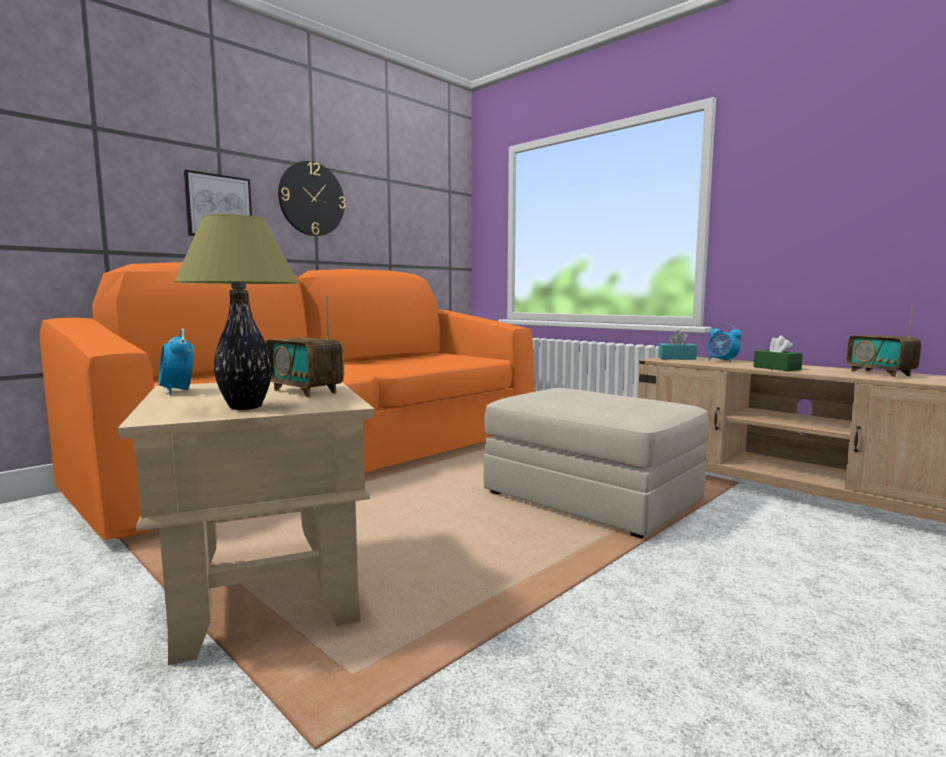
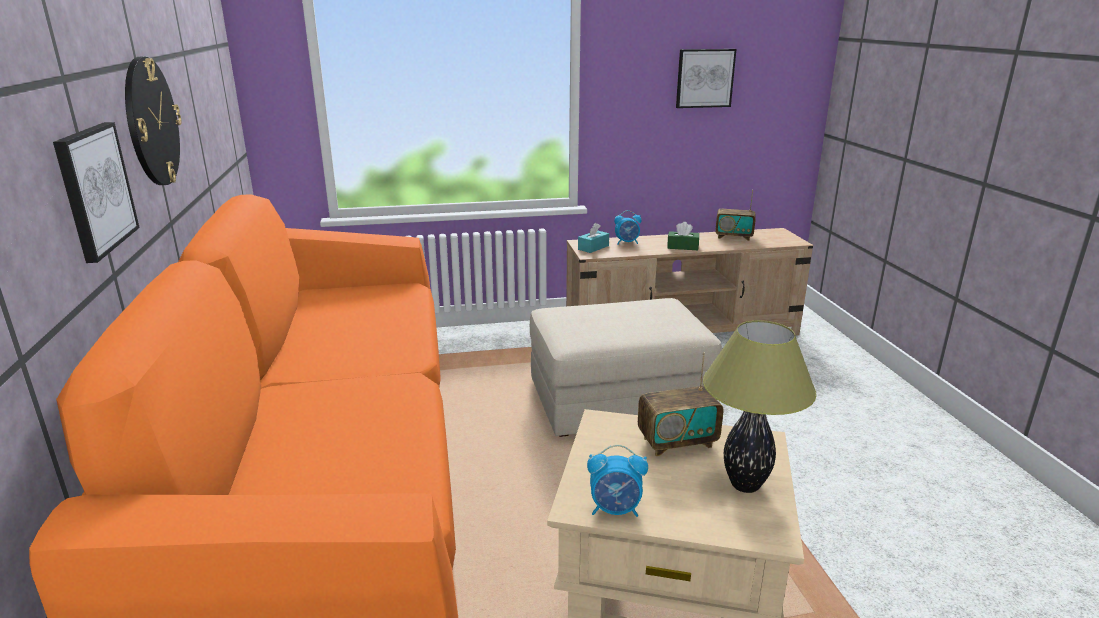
camera: 55 degrees left, 15 degrees up
none -> picture [676,49,736,108]

